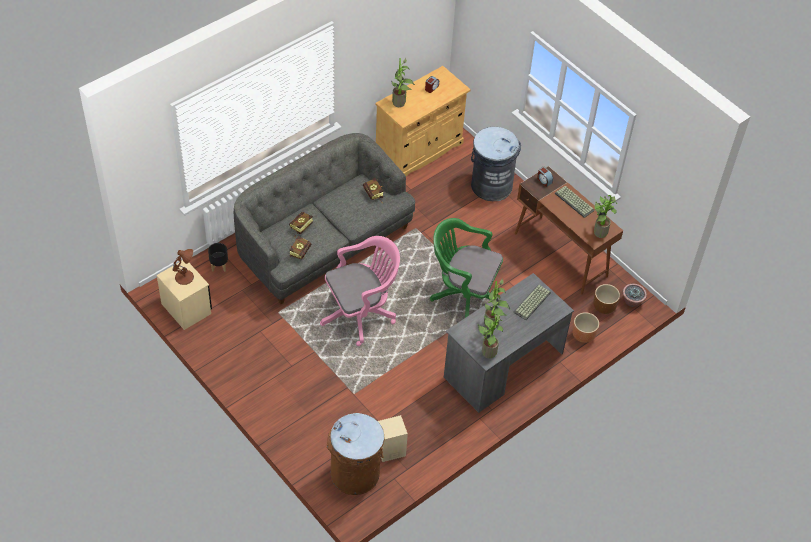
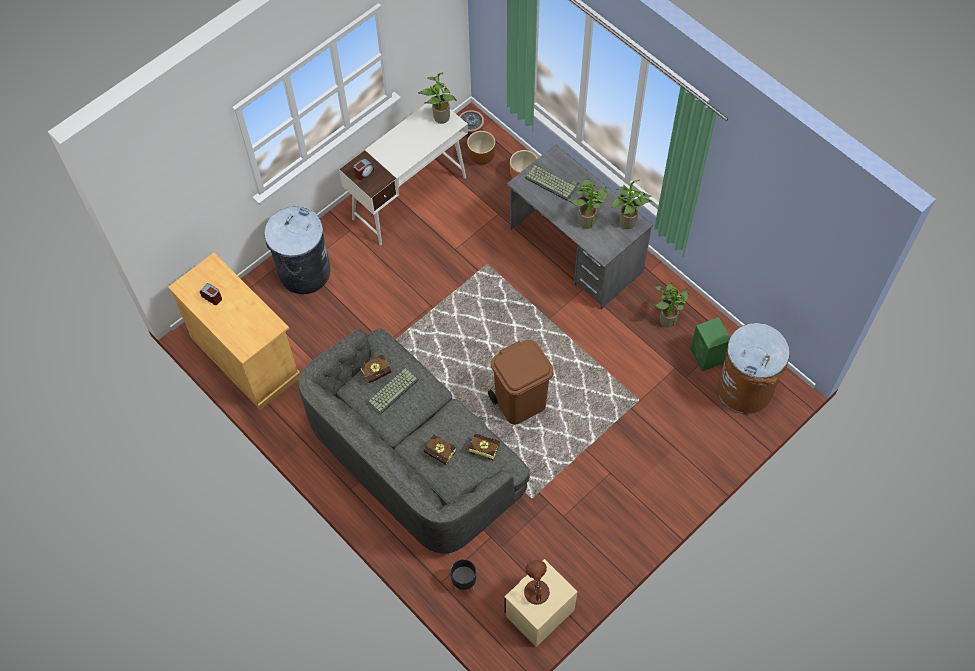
camera: 90 degrees left, 10 degrees up
pink office chair [320,236,400,346] -> brown trash can [488,340,554,425]
beige speaker [378,415,408,462] -> green speaker [690,317,730,371]
potted plant [391,58,415,107] -> potted plant moved to [653,283,689,328]
green office chair [430,218,503,318] -> none
brown desk [515,166,623,295] -> white desk [339,103,468,245]
keyboard [555,186,595,218] -> keyboard moved to [367,368,419,415]

